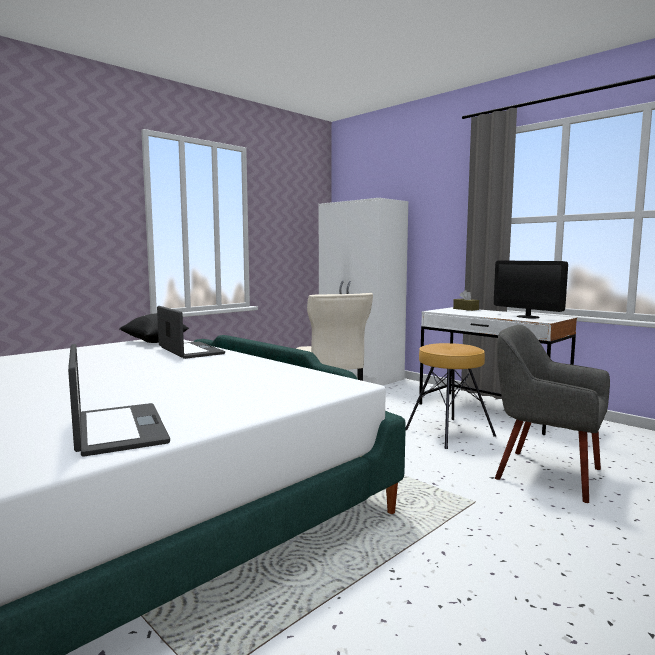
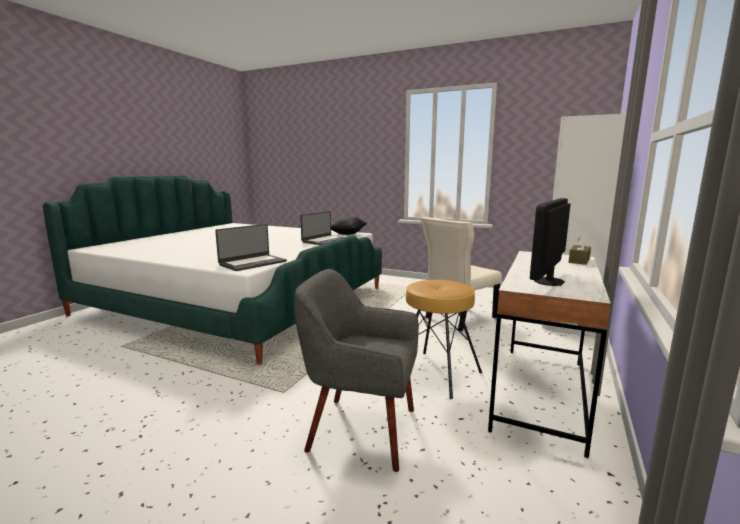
camera: 70 degrees right, 5 degrees up
laptop [68,344,170,457] -> laptop moved to [215,224,287,271]
grey armchair [495,325,610,503] -> grey armchair turned 90 degrees counterclockwise [294,269,419,472]

